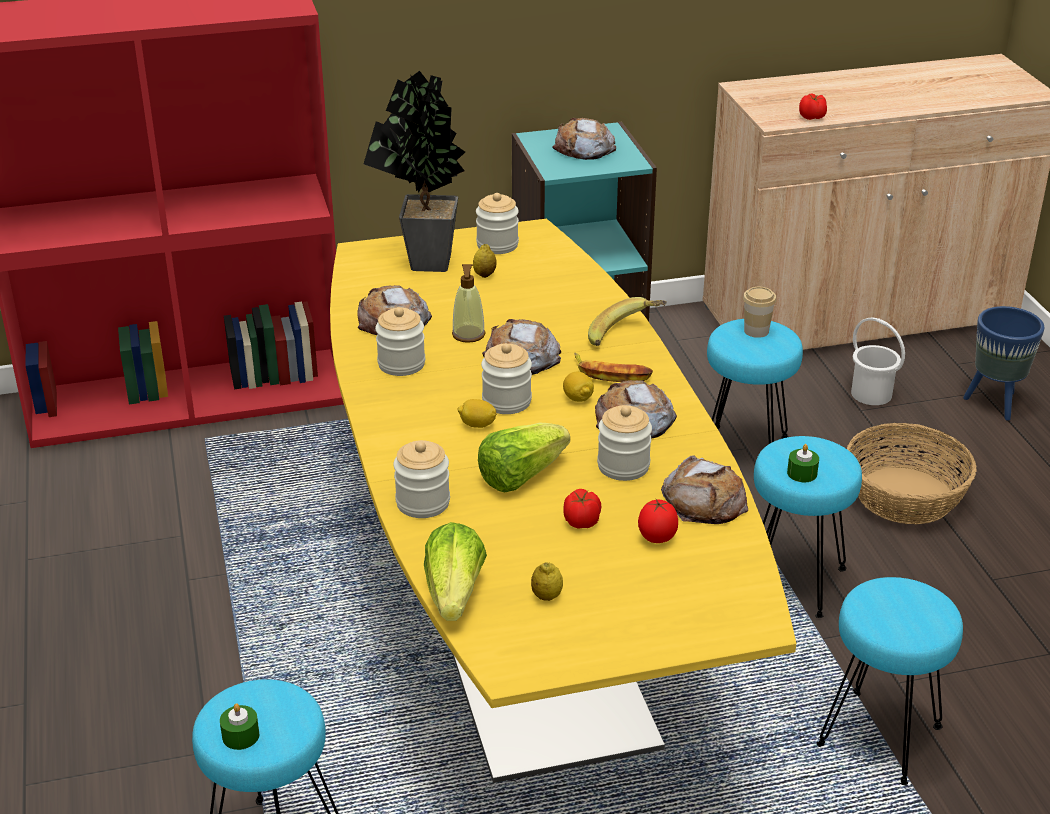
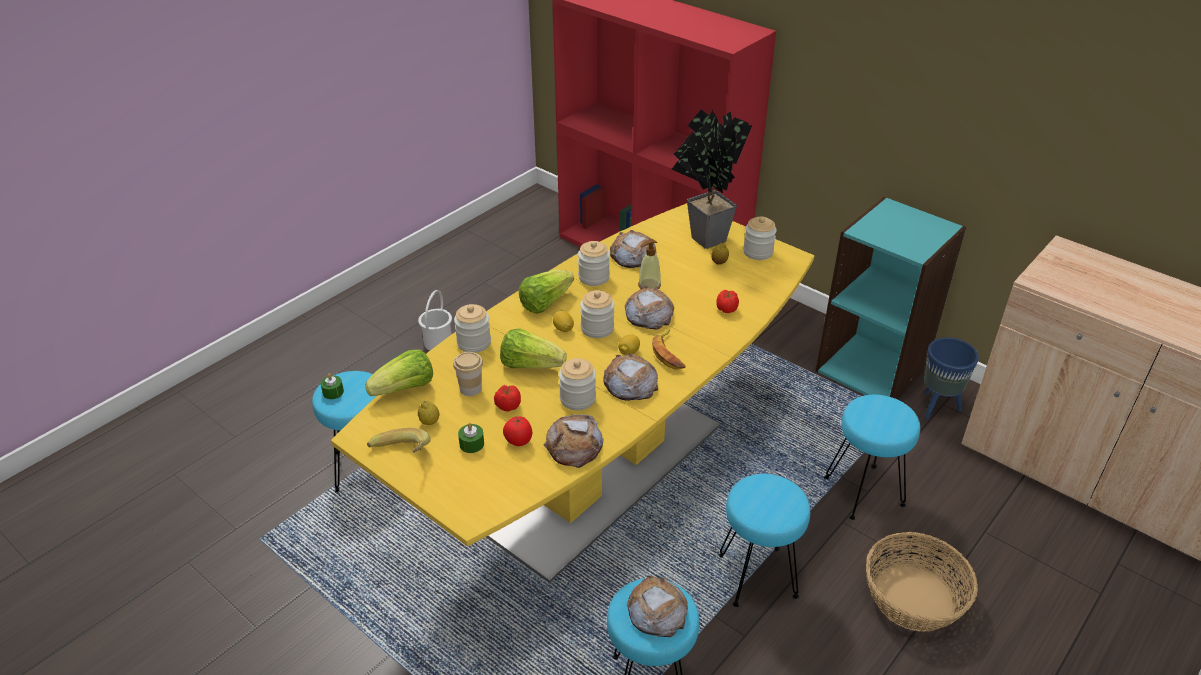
camera: 55 degrees right, 5 degrees up
bread [552,118,616,160] -> bread moved to [627,575,688,637]
banana [588,297,667,346] -> banana moved to [367,428,431,453]
cup [743,287,776,338] -> cup moved to [453,352,483,396]
green candle [787,444,819,482] -> green candle moved to [458,423,484,453]
tomato [799,93,827,120] -> tomato moved to [716,290,739,313]
white bucket [851,317,905,405] -> white bucket moved to [418,290,452,350]
blue planter [963,306,1045,421] -> blue planter moved to [924,337,979,419]
none -> lettuce [519,270,574,314]

